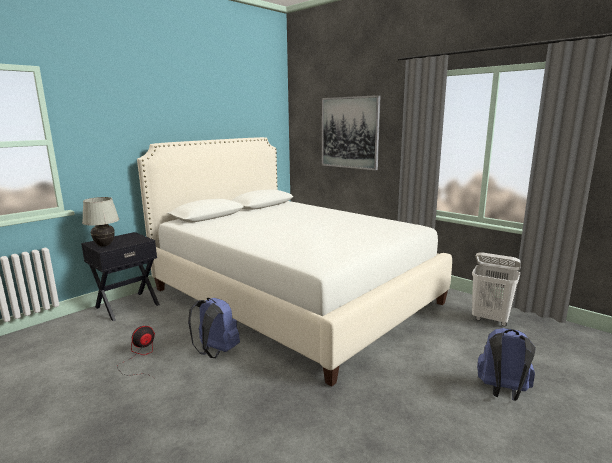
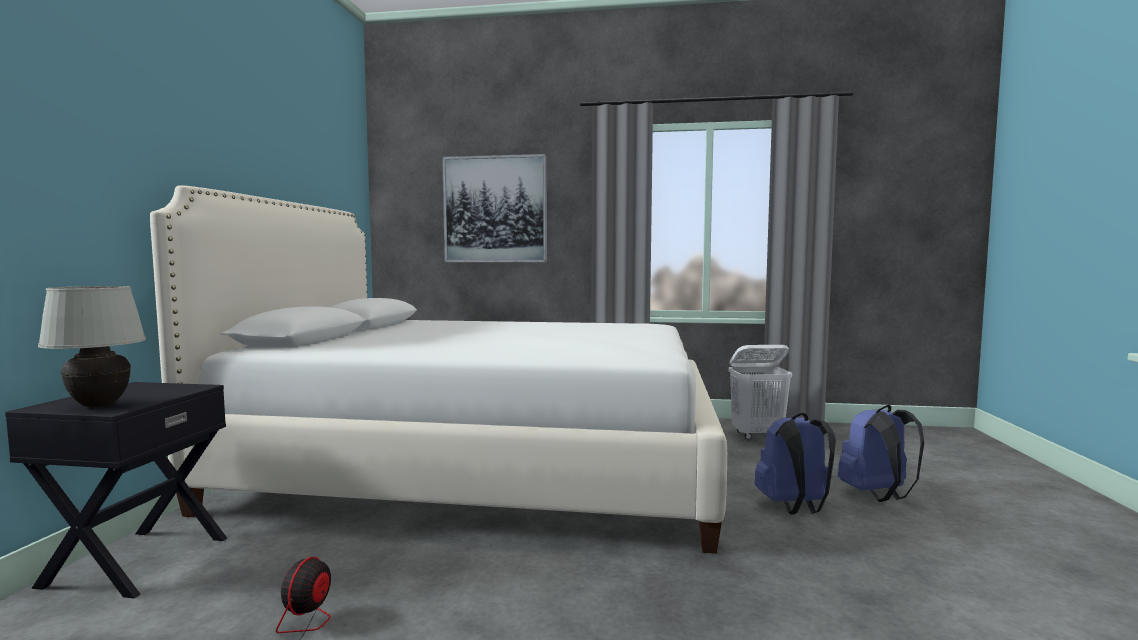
camera: 35 degrees left, 10 degrees down
blue backpack [188,298,240,358] -> blue backpack moved to [754,413,836,515]

